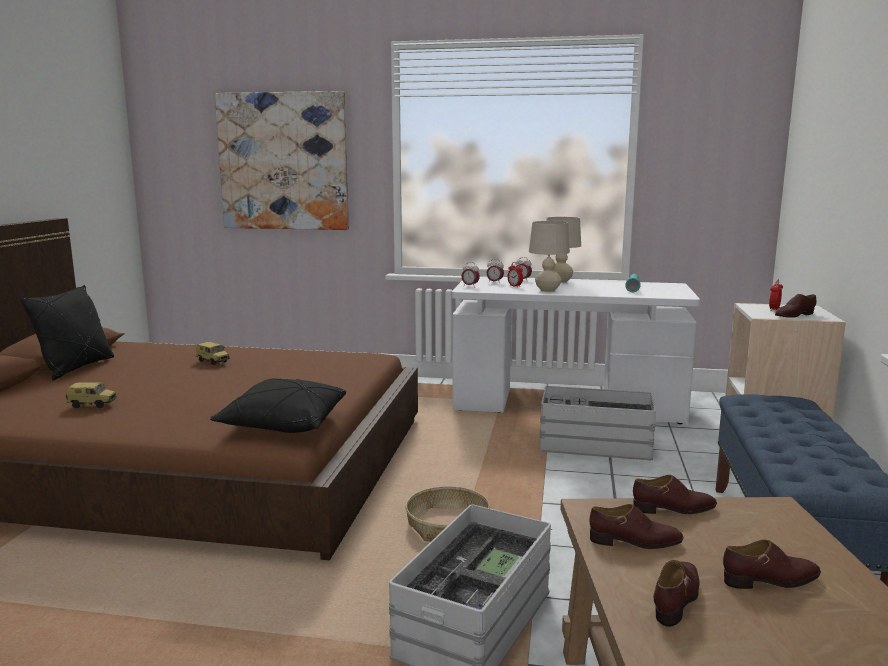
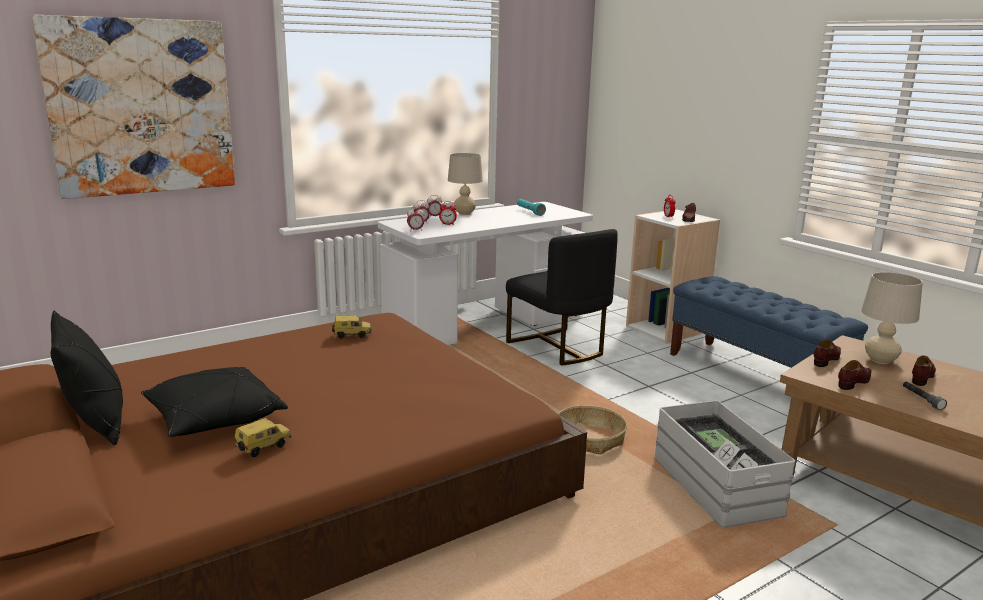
camera: 45 degrees left, 5 degrees up
toy car [196,342,230,365] -> toy car moved to [332,316,372,339]
black pillow [210,379,346,433] -> black pillow moved to [141,367,288,437]
beige table lamp [529,221,570,292] -> beige table lamp moved to [861,272,923,364]
grey storage box [539,386,656,460] -> black chair [506,229,618,366]
brown shoe [654,560,700,627] -> grey flashlight [903,381,947,410]

